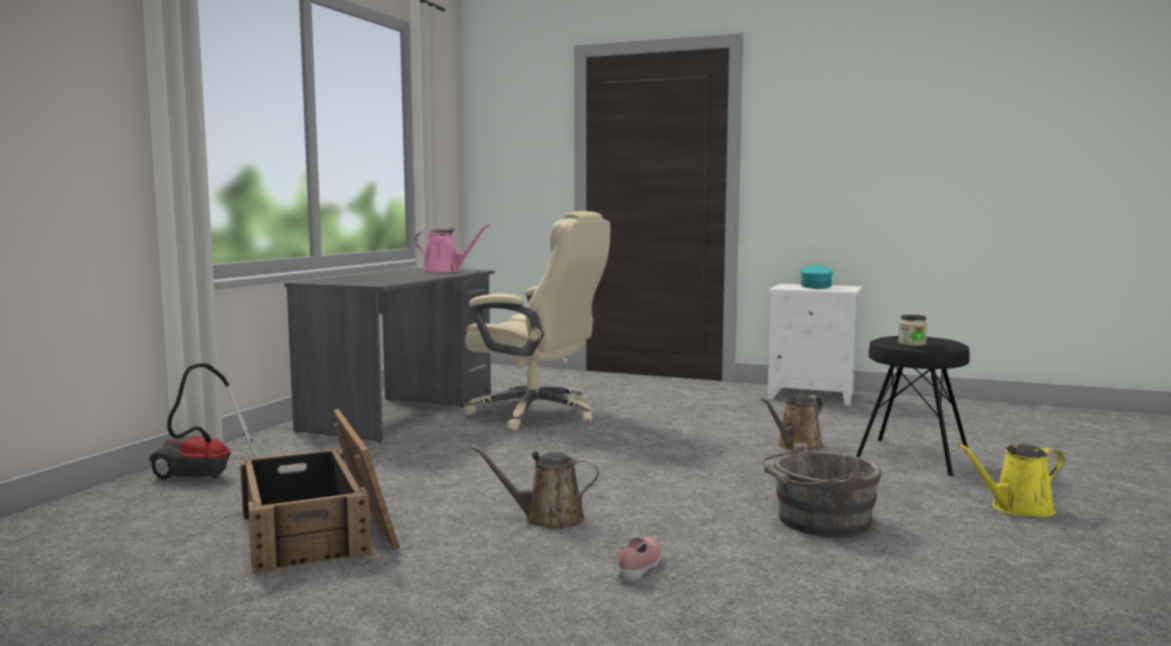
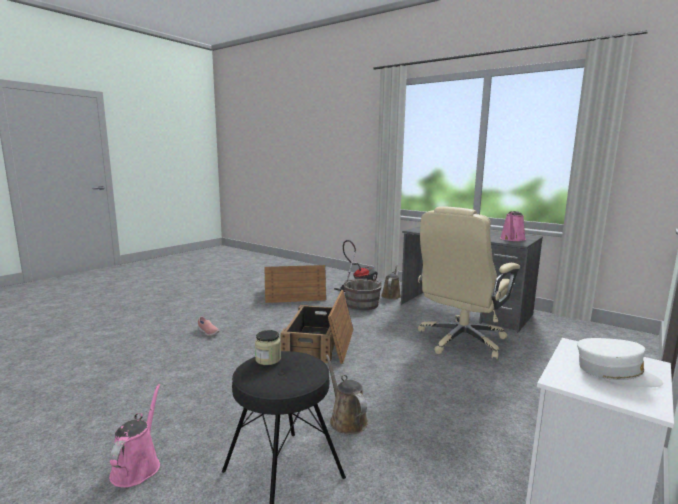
camera: 105 degrees right, 5 degrees up
brown watering can [471,445,599,529] -> brown watering can moved to [381,265,401,299]
grey bucket [762,443,881,537] -> grey bucket moved to [343,279,382,310]
turquoise cap [801,265,833,289] -> white cap [577,338,663,387]
yellow watering can [957,443,1065,517] -> pink watering can [109,384,161,488]
none -> crate [280,290,354,364]

